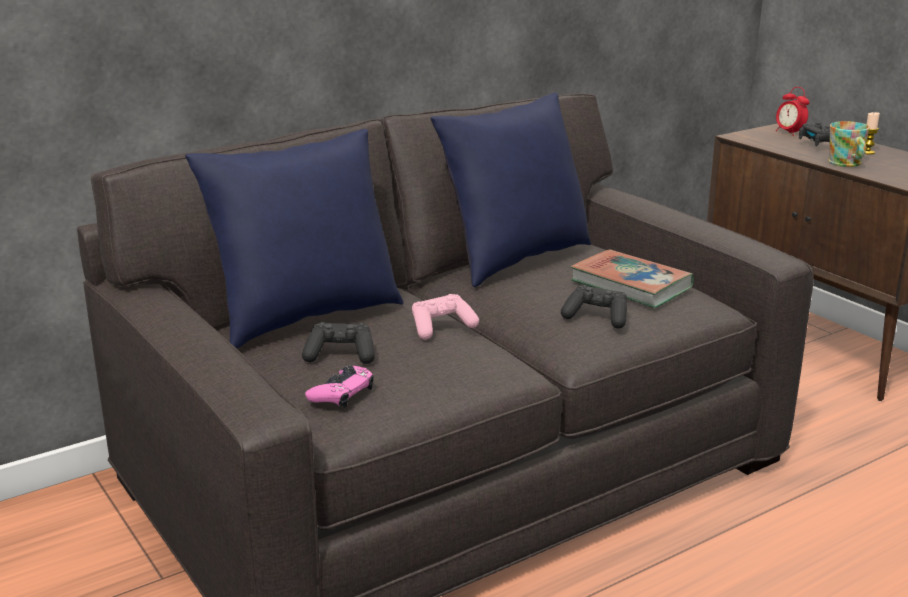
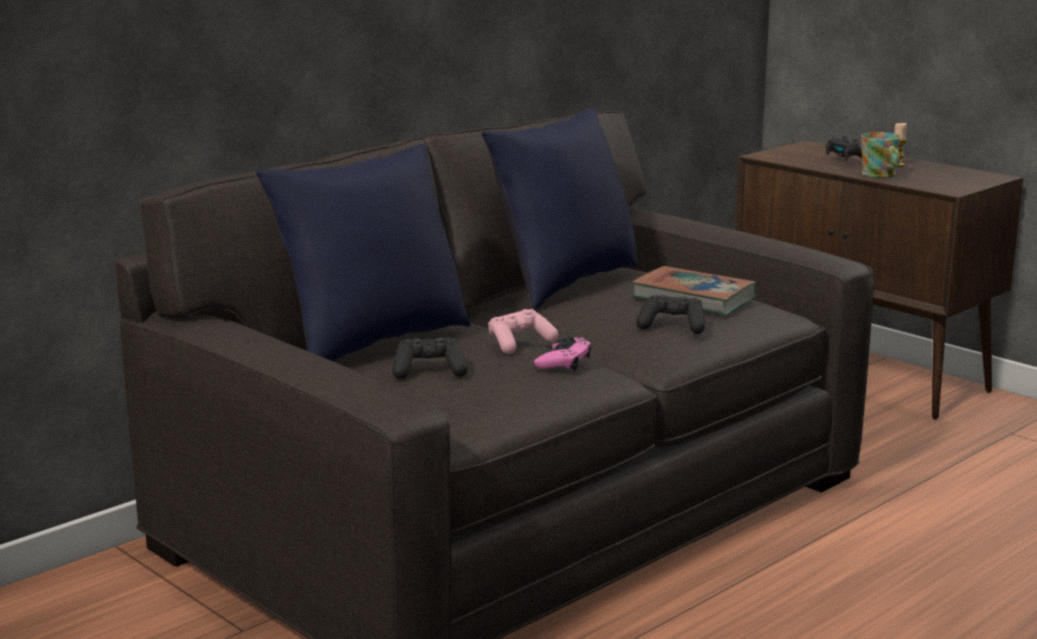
camera: 10 degrees left, 5 degrees down
pink game controller [305,365,374,408] -> pink game controller moved to [534,335,592,371]
alarm clock [776,87,810,136] -> none

